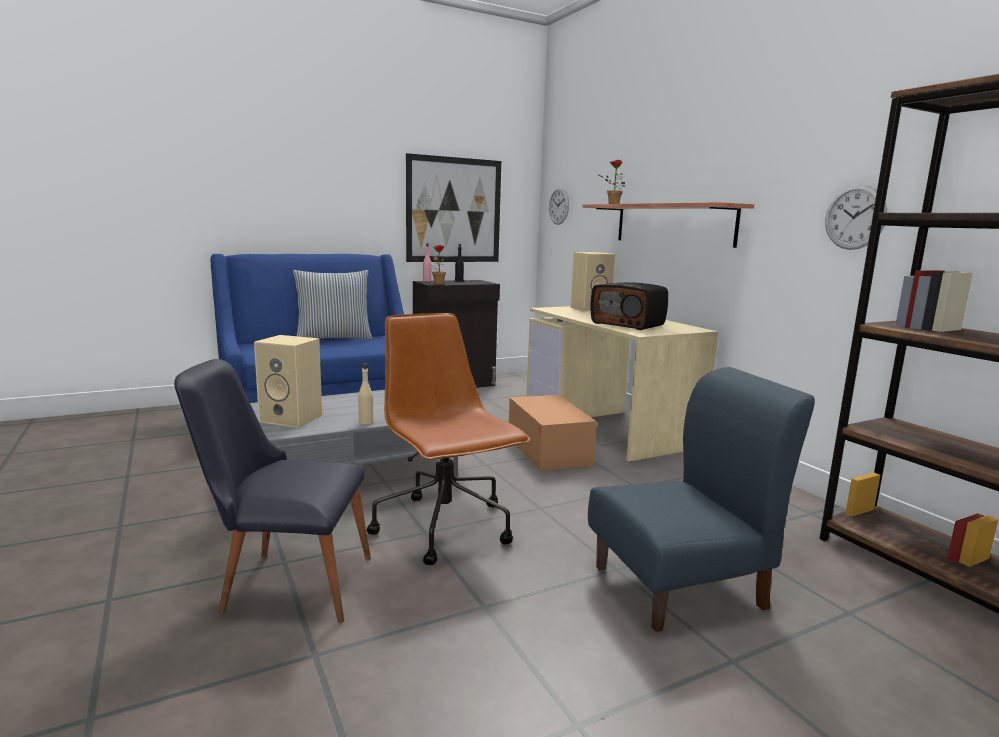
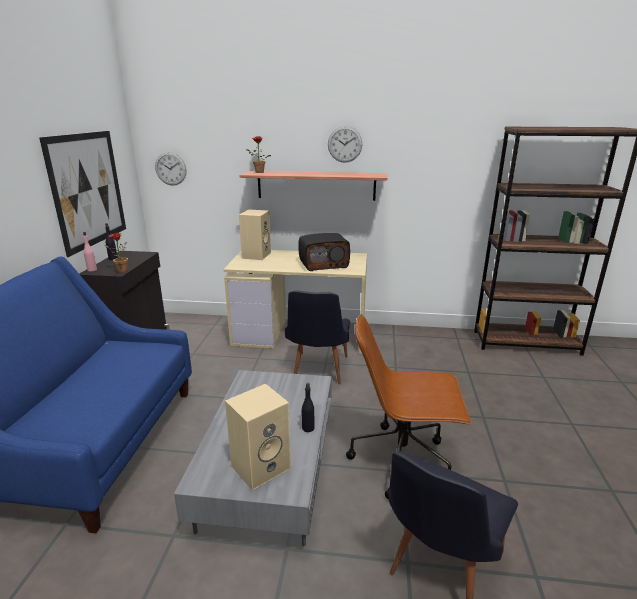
camera: 55 degrees left, 10 degrees up
pillow [293,270,372,340] -> none
beige bottle [358,363,373,425] -> black bottle [301,383,314,432]
cardboard box [509,395,597,471] -> black chair [285,291,350,384]
blue chair [588,367,815,632] -> none
wall clock [825,184,887,250] -> wall clock moved to [328,126,362,163]

